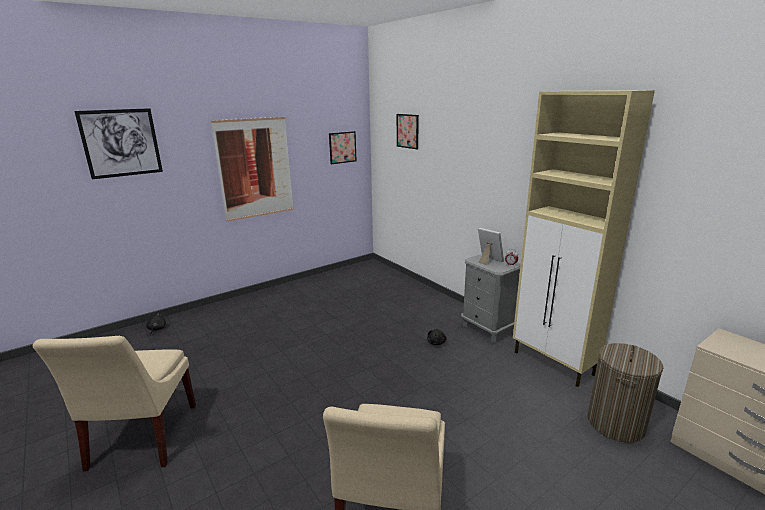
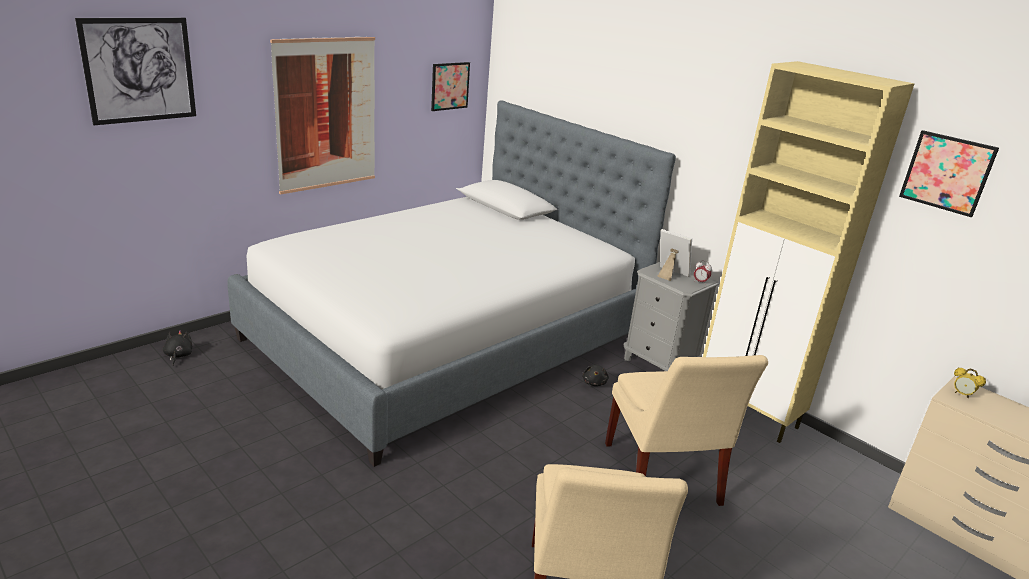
camera: 10 degrees left, 5 degrees up
beige chair [33,336,196,472] -> beige chair moved to [605,355,768,506]
picture [397,114,419,149] -> picture moved to [899,130,999,217]
laundry basket [588,343,663,443] -> none
none -> bed [227,100,676,467]
none -> alarm clock [954,367,986,398]

